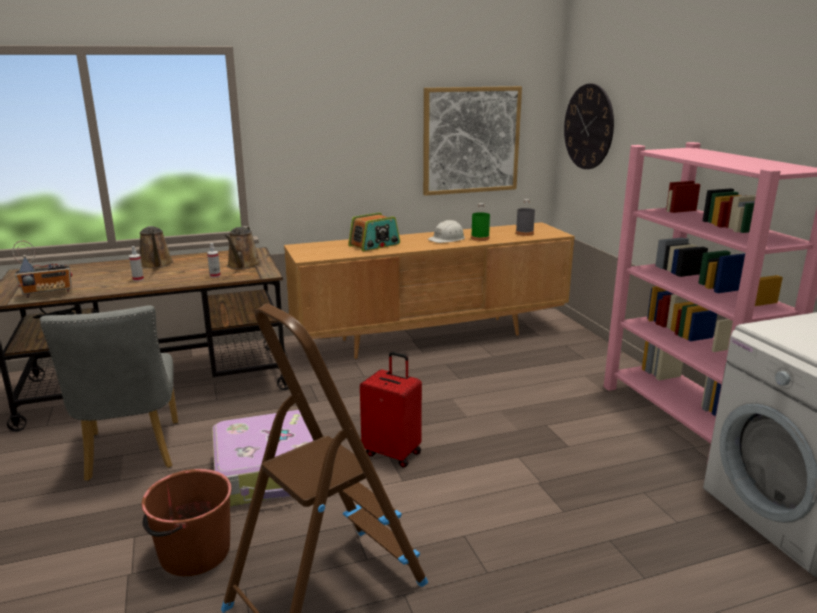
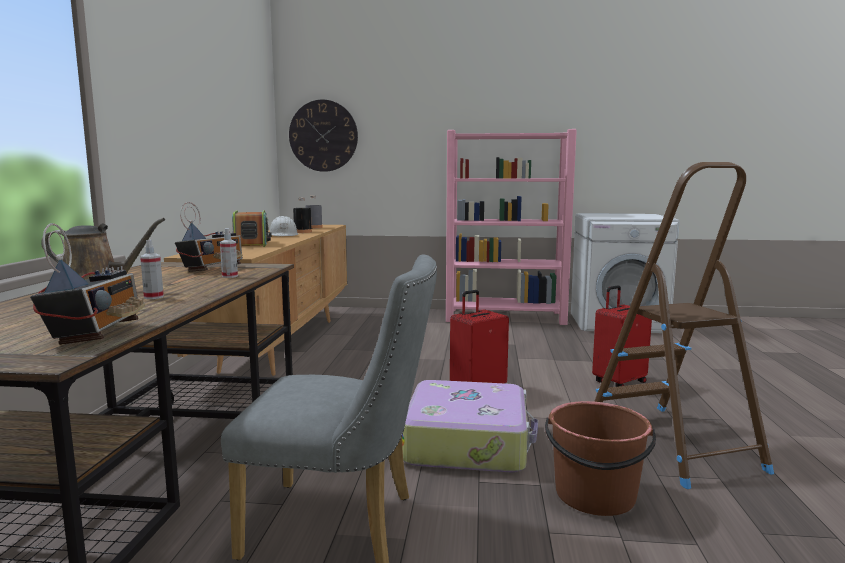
camera: 65 degrees left, 10 degrees down
brown watering can [225,226,261,270] -> radio [175,202,243,272]
picture [423,86,522,196] -> none
green bottle [471,203,490,241] -> black bottle [293,198,312,233]
none -> red suitcase [592,285,652,387]

